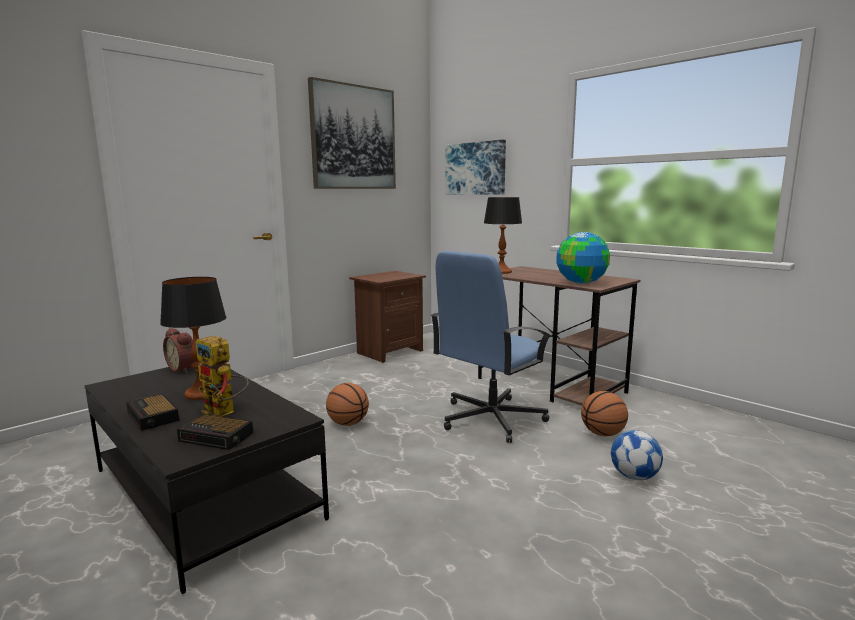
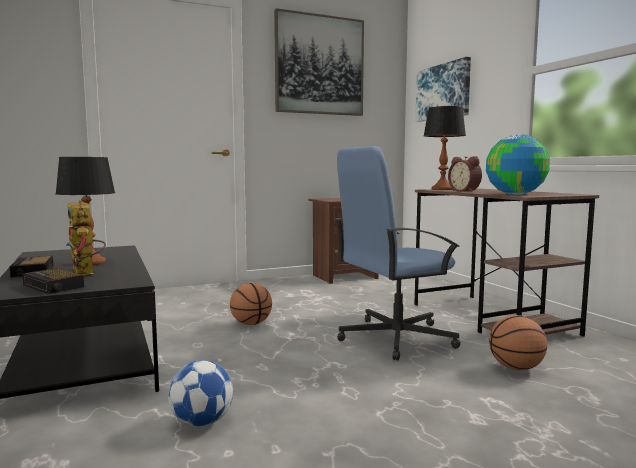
camera: 20 degrees right, 5 degrees down
alarm clock [163,328,194,373] -> alarm clock moved to [448,156,482,192]
football [611,430,663,480] -> football moved to [168,360,233,427]

